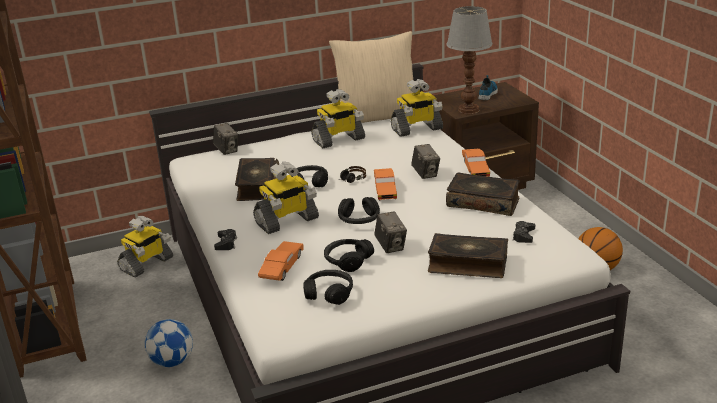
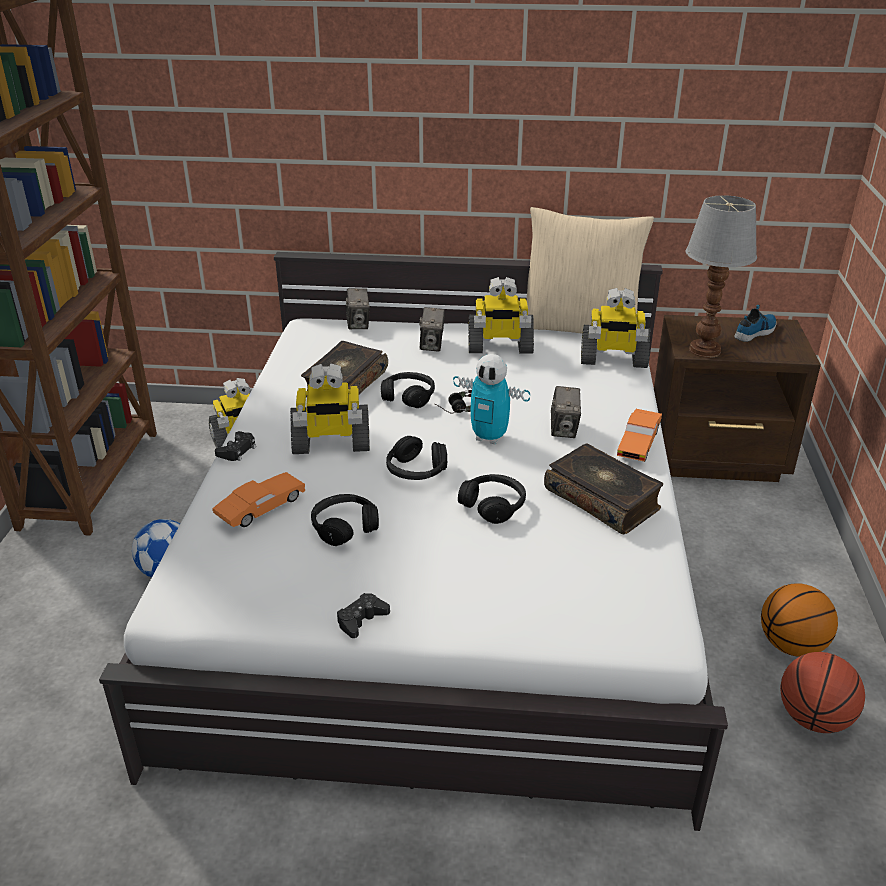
camera: 25 degrees right, 5 degrees up
black headphones [303,270,353,305] -> black headphones moved to [458,474,526,524]
orange toy car [374,168,397,201] -> toy robot [453,354,530,444]
camera [374,212,407,253] -> camera moved to [419,307,445,352]
book [428,233,508,278] -> none
black game controller [513,221,535,243] -> black game controller moved to [337,593,390,638]
none -> basketball [780,652,865,733]

